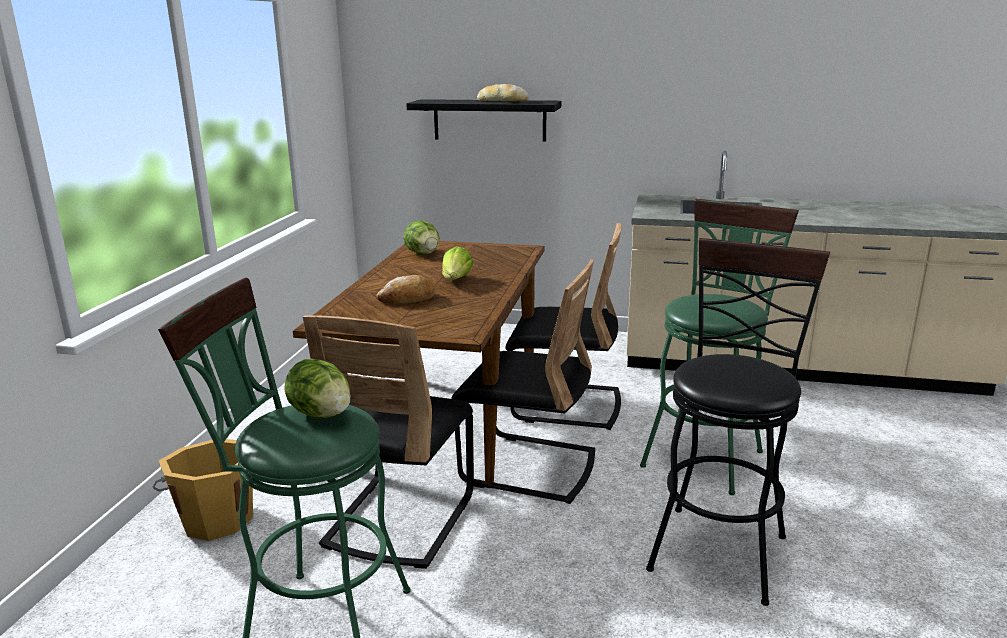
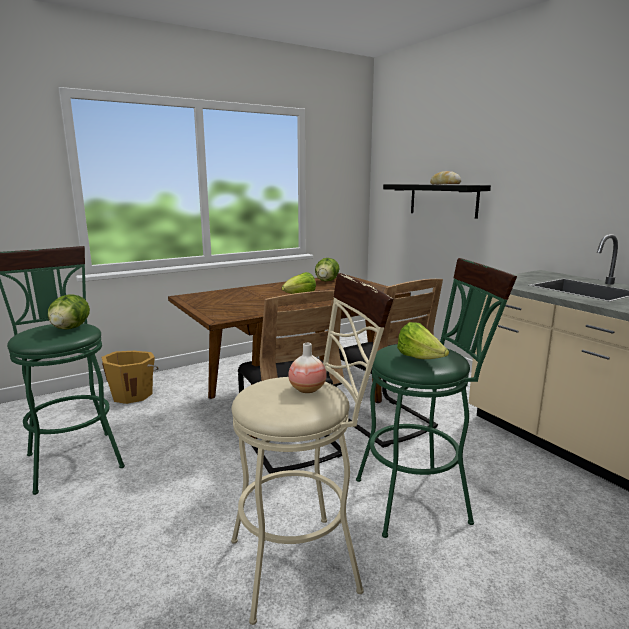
camera: 45 degrees right, 5 degrees down
black chair [303,315,474,569] -> none
bread [376,275,436,304] -> none
black stool [646,238,830,606] -> beige stool [231,273,393,625]
none -> vase [288,343,326,393]
none -> lettuce [397,322,449,359]

